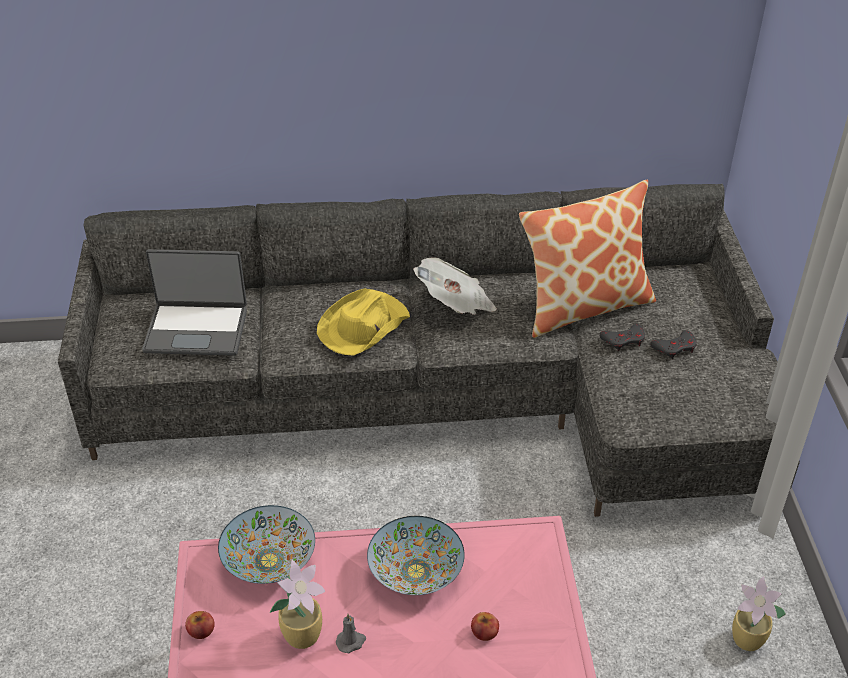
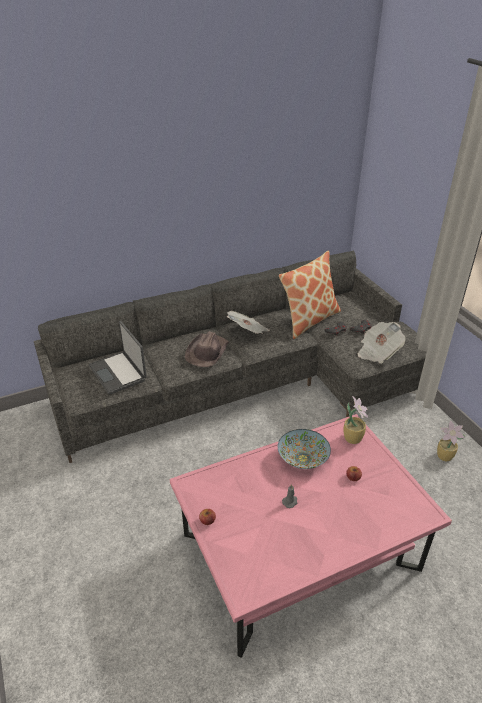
camera: 20 degrees left, 5 degrees down
laptop [142,249,247,356] -> laptop turned 75 degrees clockwise [89,321,147,395]
bowl [218,505,315,584] -> none
potted plant [269,560,325,649] -> potted plant moved to [344,396,369,444]
yellow hat [317,289,410,355] -> brown hat [185,331,229,367]
none -> newspaper [357,322,405,363]

